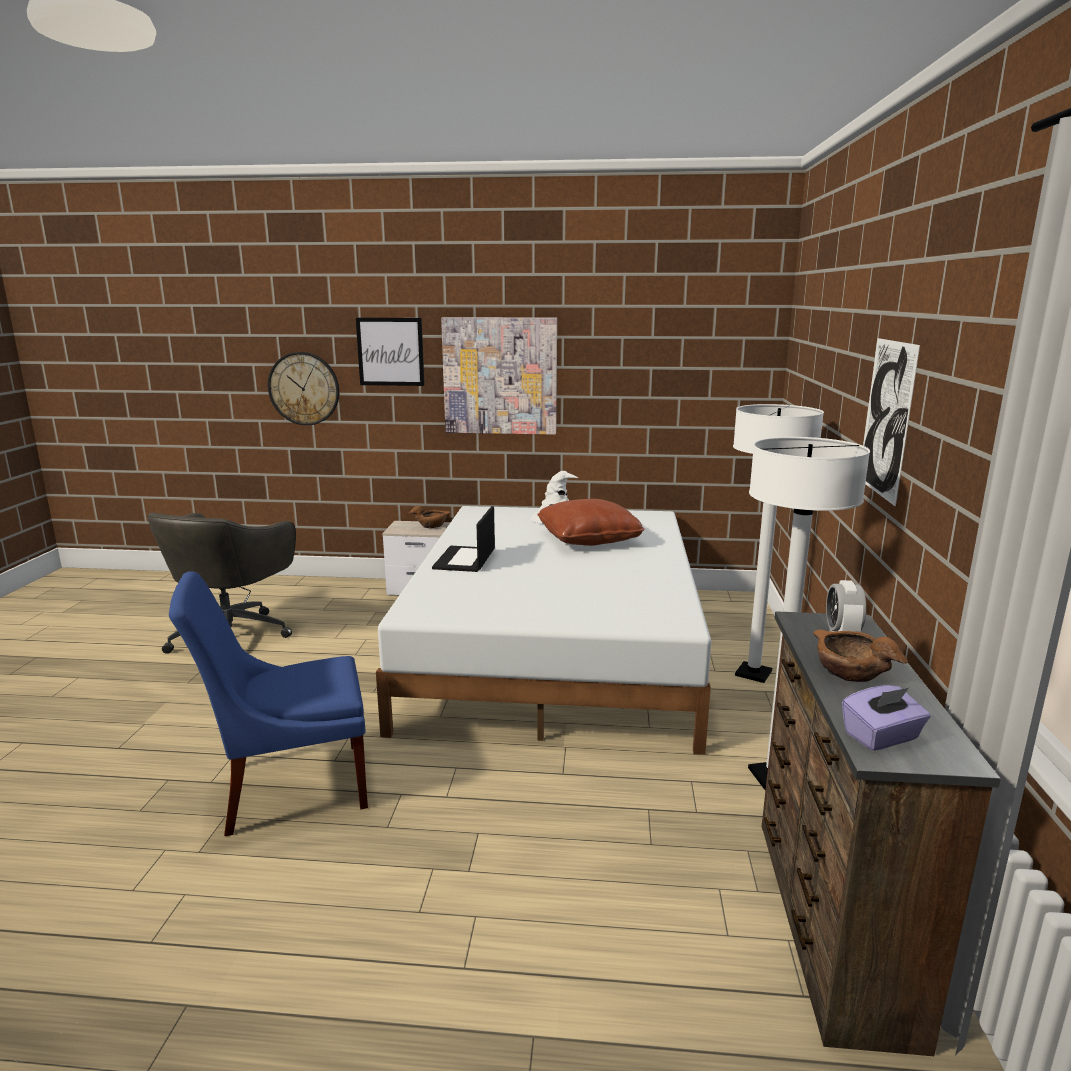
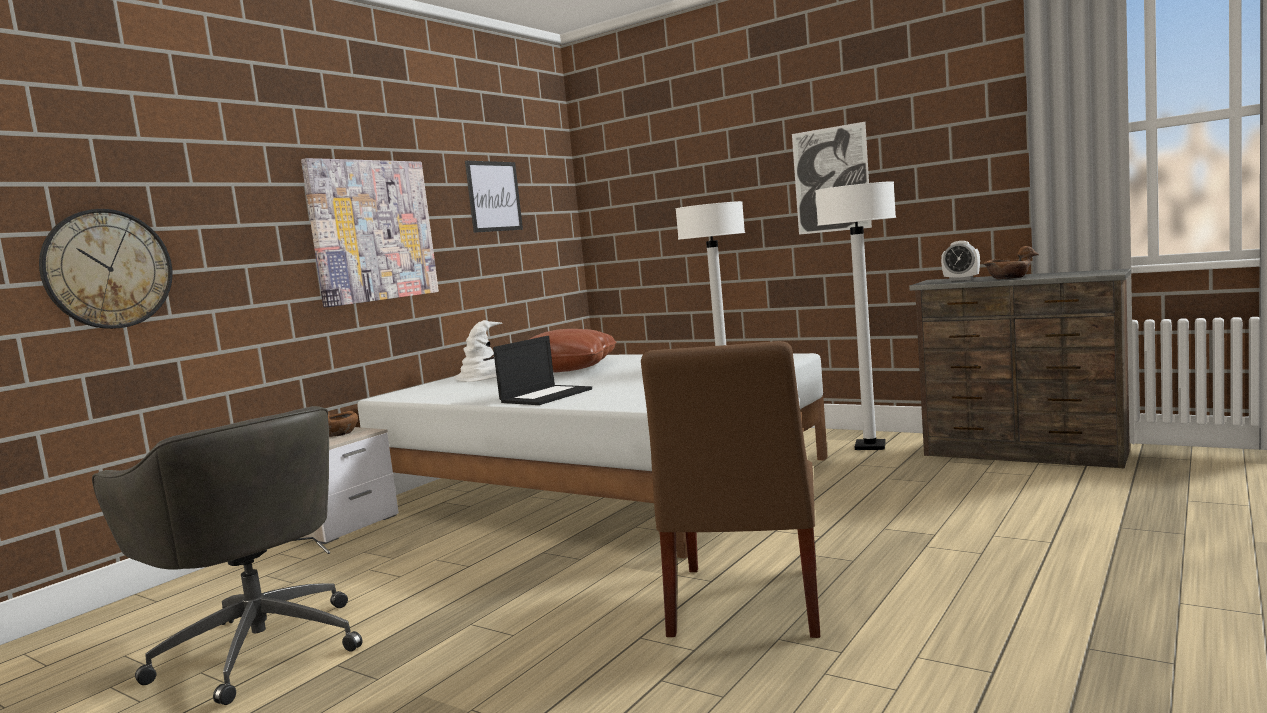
camera: 60 degrees left, 10 degrees down
blue chair [169,571,368,836] -> brown chair [641,341,820,638]
picture [356,318,425,386] -> picture moved to [465,161,523,233]
laptop [432,506,495,572] -> laptop turned 90 degrees counterclockwise [493,336,592,405]
purple tissue box [842,685,930,751] -> none

